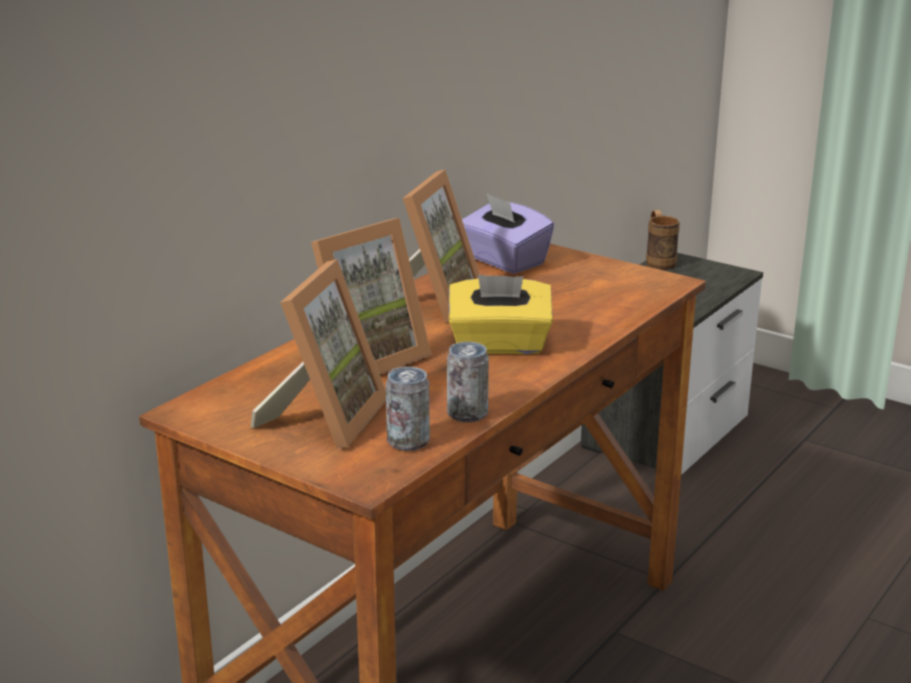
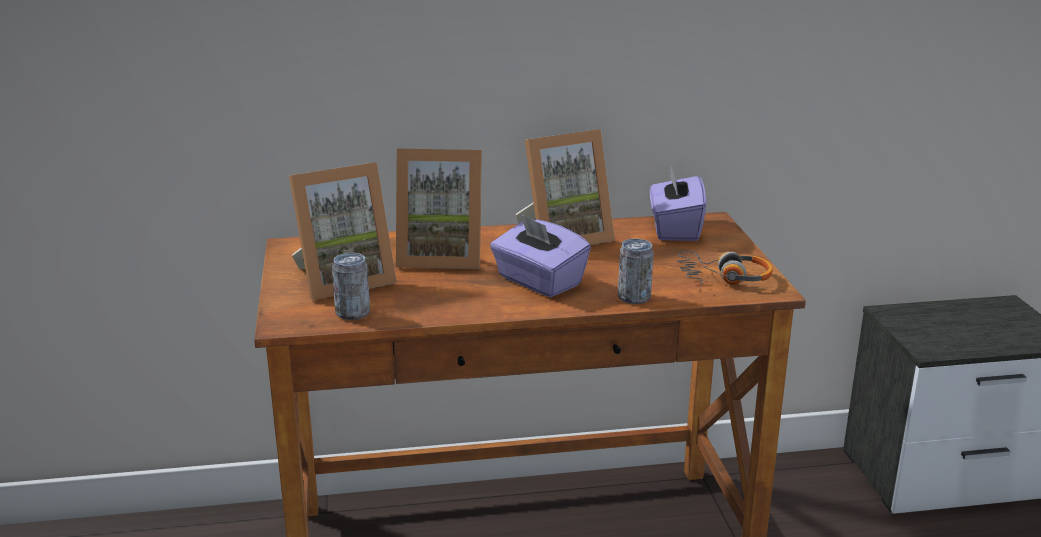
camera: 45 degrees right, 0 degrees up
can [447,342,489,422] -> can moved to [618,239,654,304]
yellow tissue box [449,274,553,354] -> purple tissue box [490,214,591,297]
brown mug [646,210,680,270] -> none
none -> headphones [677,251,772,285]

